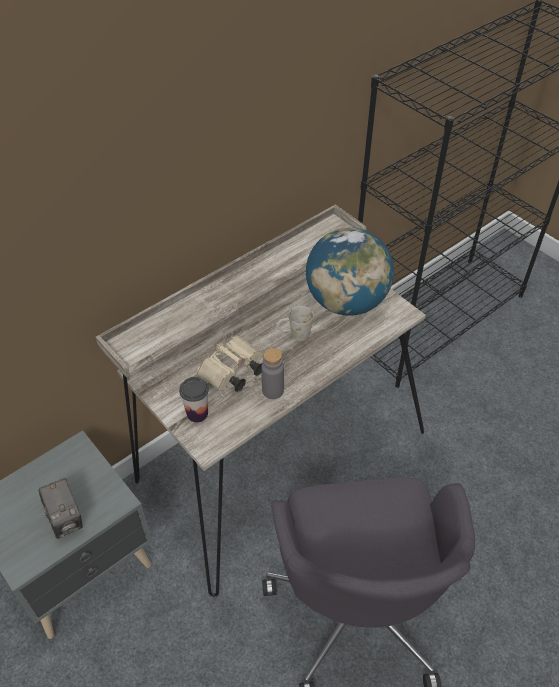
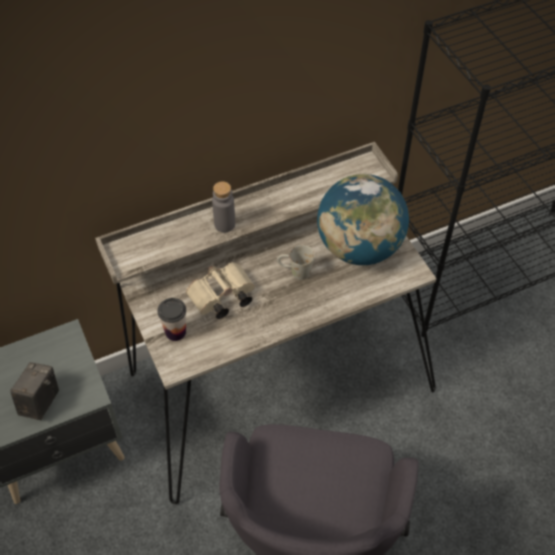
camera: 15 degrees right, 5 degrees up
camera [38,478,83,539] -> camera turned 150 degrees counterclockwise [10,362,59,420]
grey bottle [261,348,284,399] -> grey bottle moved to [212,181,235,232]

